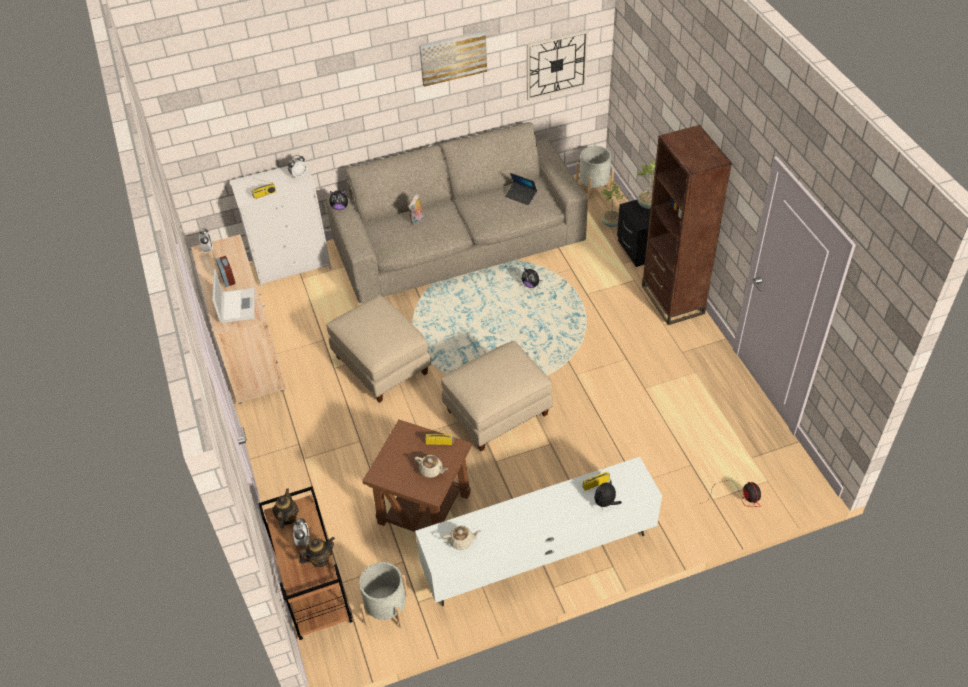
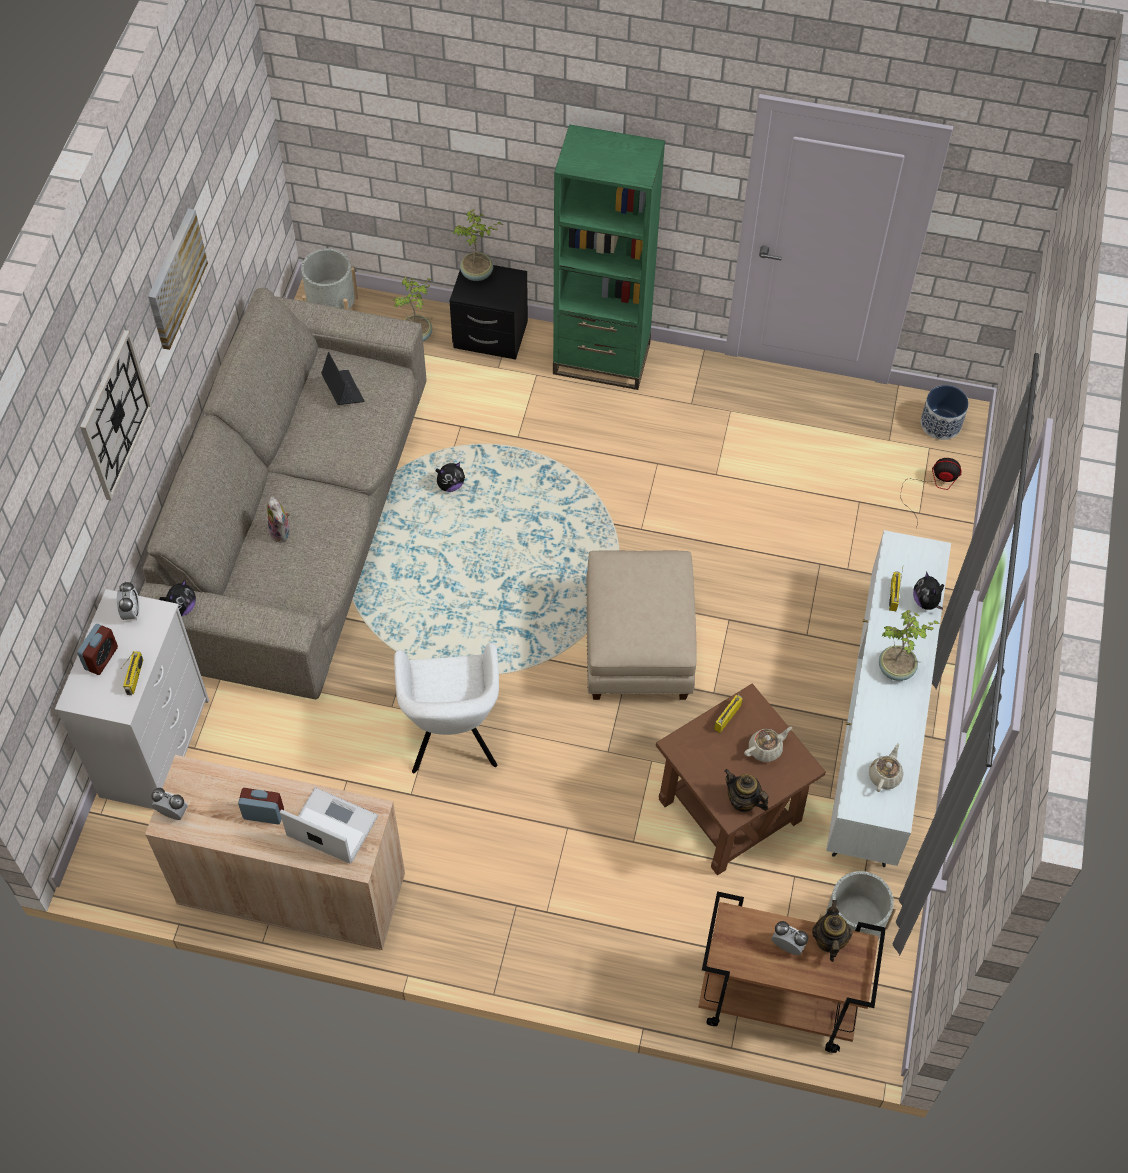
camera: 60 degrees left, 10 degrees up
teapot [272,488,299,528] -> teapot moved to [724,769,769,812]
beige ottoman [326,295,431,403] -> white armchair [394,643,499,773]
laptop [505,173,537,205] -> laptop turned 90 degrees counterclockwise [321,352,365,405]
wall clock [527,30,588,101] -> wall clock moved to [80,330,152,501]
brown bookcase [642,125,732,325] -> green bookcase [553,124,665,390]
none -> alarm clock [77,624,118,675]
none -> potted plant [879,610,939,681]
none -> planter [921,385,969,440]

